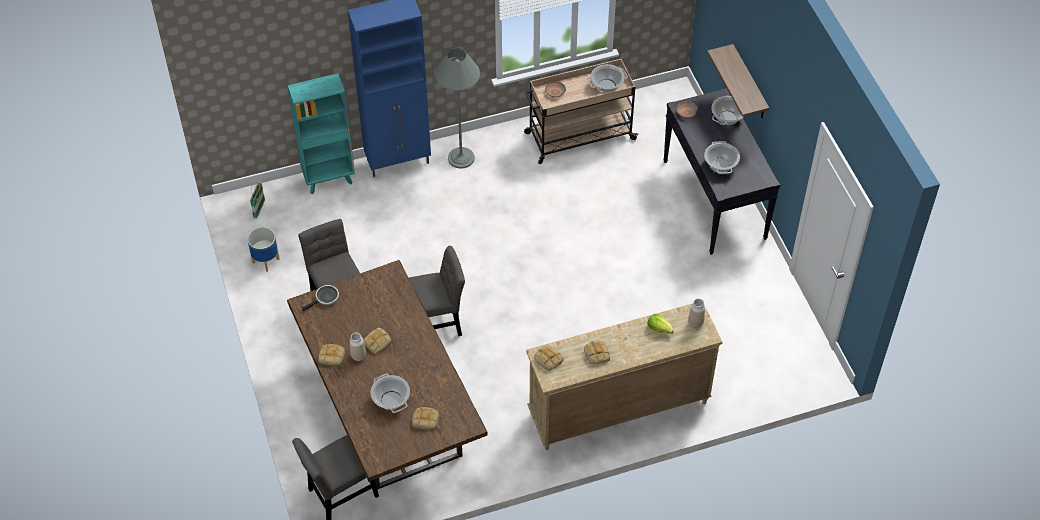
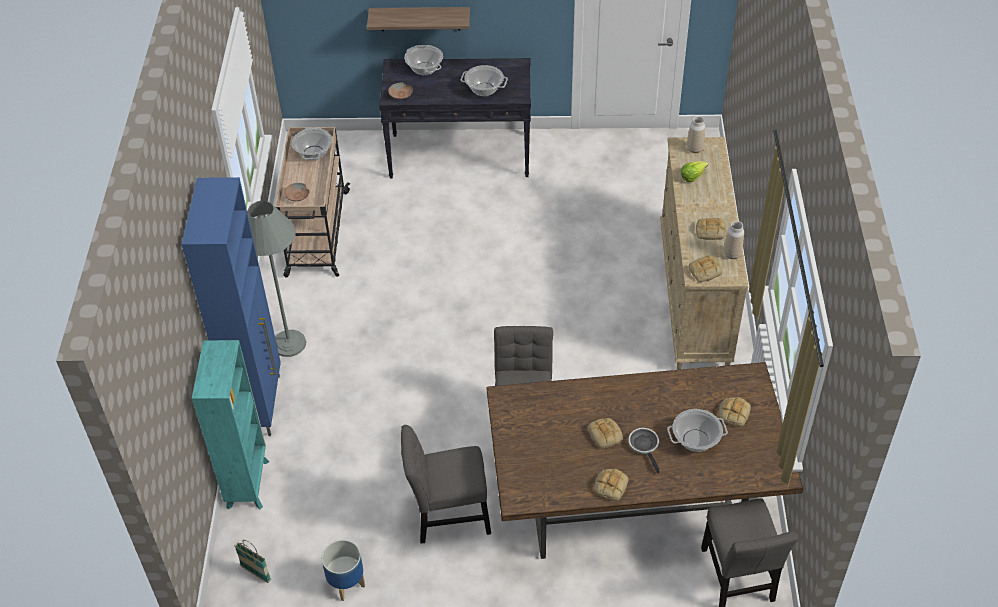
camera: 70 degrees left, 5 degrees down
frying pan [302,285,339,311] -> frying pan moved to [629,428,660,474]
vase [350,332,366,361] -> vase moved to [724,221,744,259]

